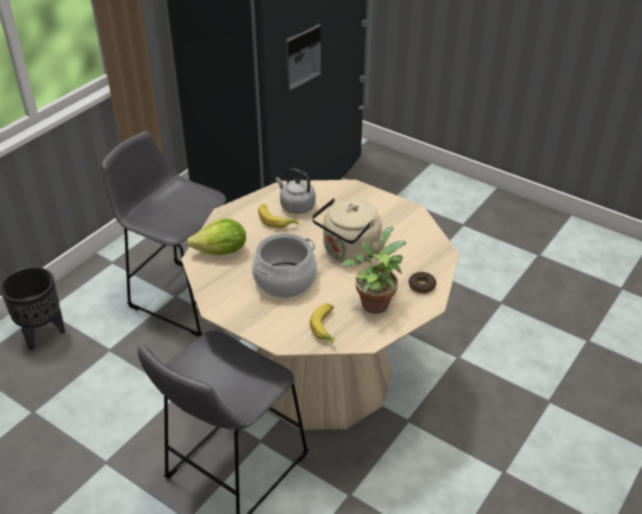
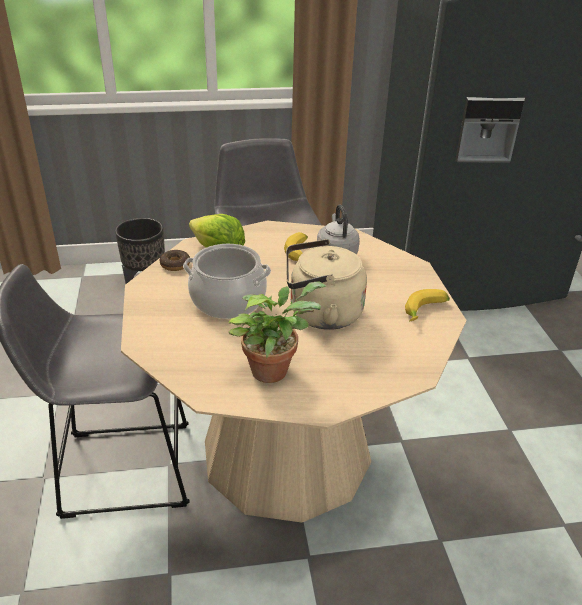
camera: 45 degrees right, 5 degrees down
banana [310,303,335,345] -> banana moved to [405,289,450,321]
donut [409,272,436,294] -> donut moved to [160,249,190,271]

